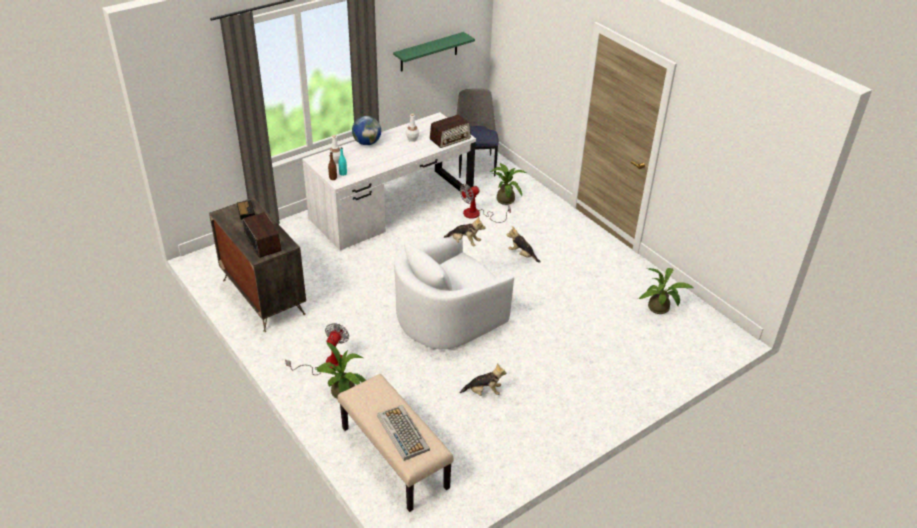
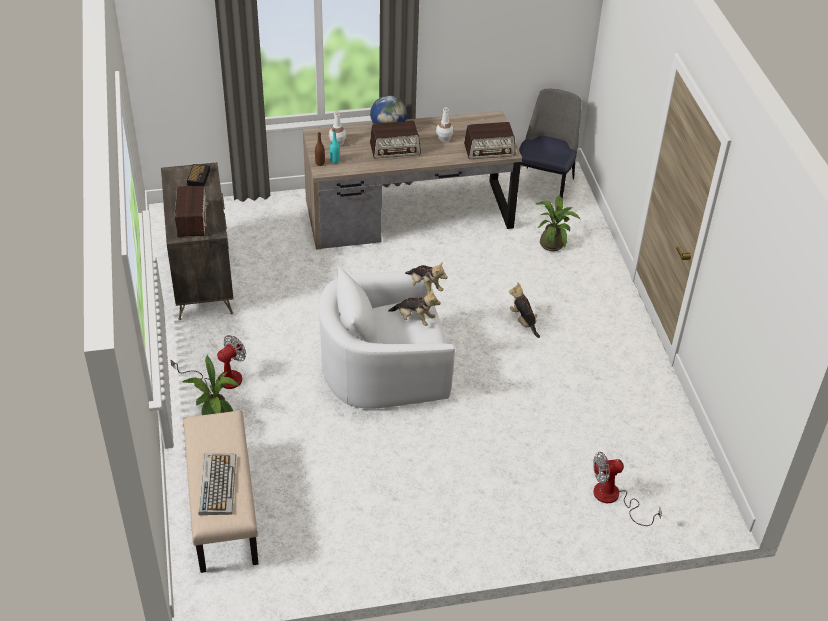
camera: 25 degrees right, 5 degrees up
white desk [302,112,476,251] -> brown desk [303,111,522,250]
green shelf [393,32,475,72] -> none
fan [460,184,511,223] -> fan moved to [593,452,662,526]
plush toy [460,363,506,396] -> plush toy moved to [388,289,441,326]
potted plant [638,268,695,314] -> none
none -> radio [370,121,421,159]

